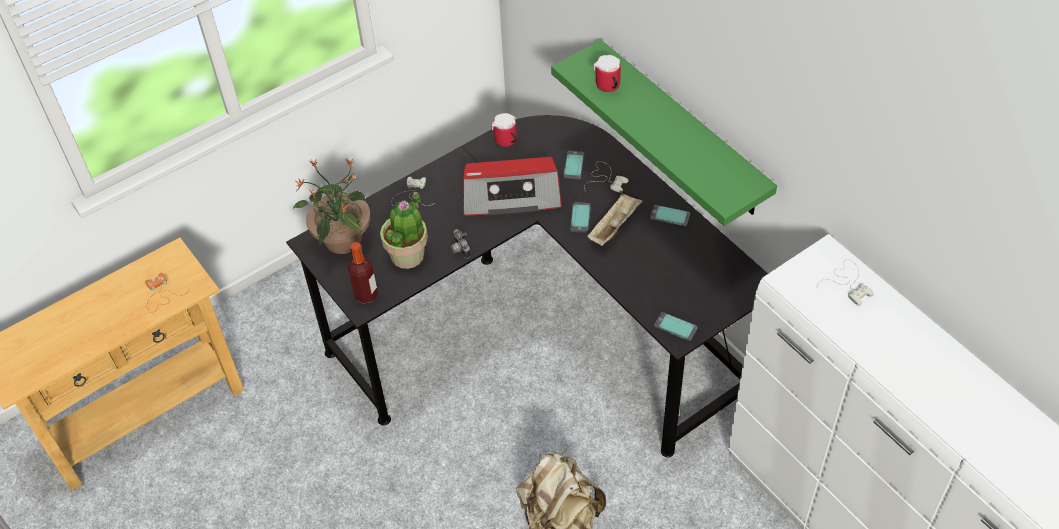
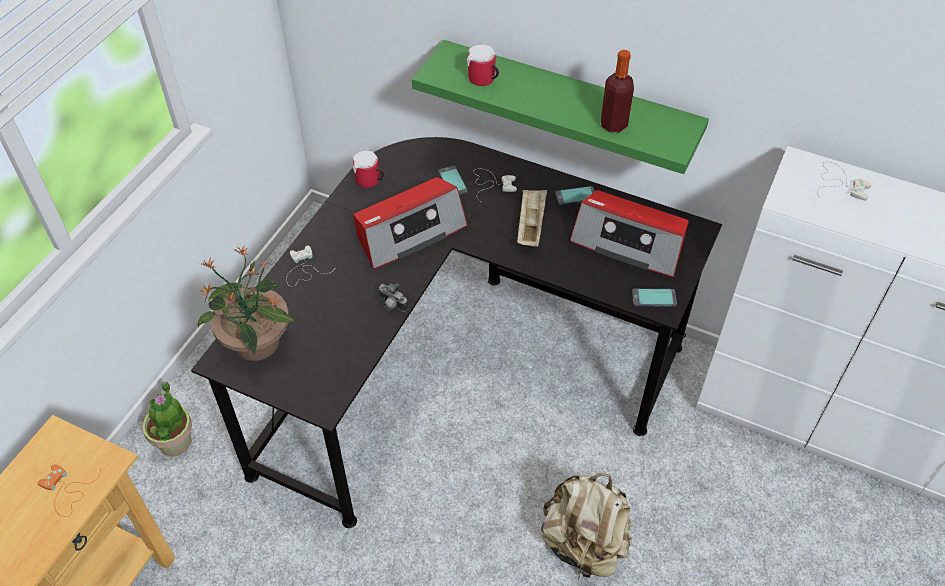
camera: 30 degrees left, 0 degrees up
bottle [348,242,378,304] -> bottle moved to [601,50,634,132]
potted plant [380,192,428,269] -> potted plant moved to [142,382,192,456]
phone [570,202,591,233] -> none
none -> radio [570,190,689,277]

